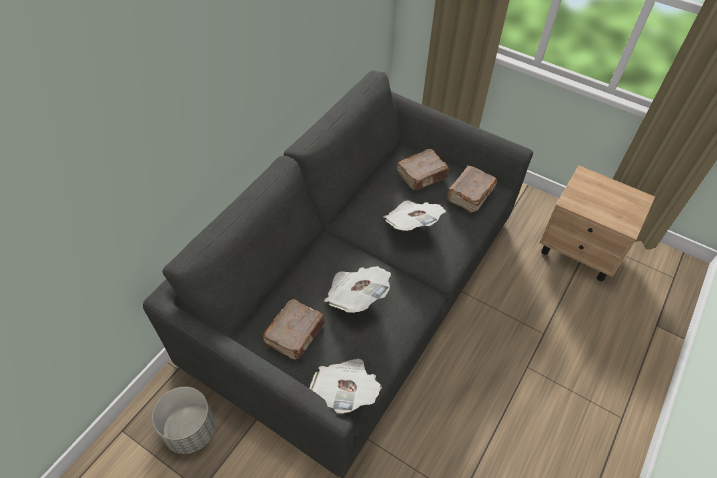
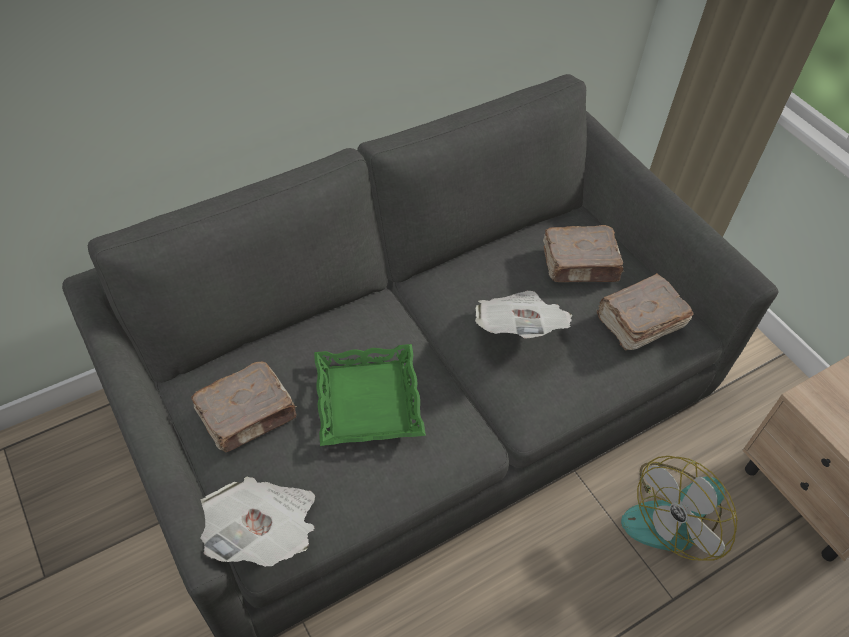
camera: 25 degrees right, 0 degrees up
grey planter [152,387,215,454] -> none
newspaper [325,266,391,313] -> green tray [314,344,426,446]
none -> fan [621,456,737,561]

